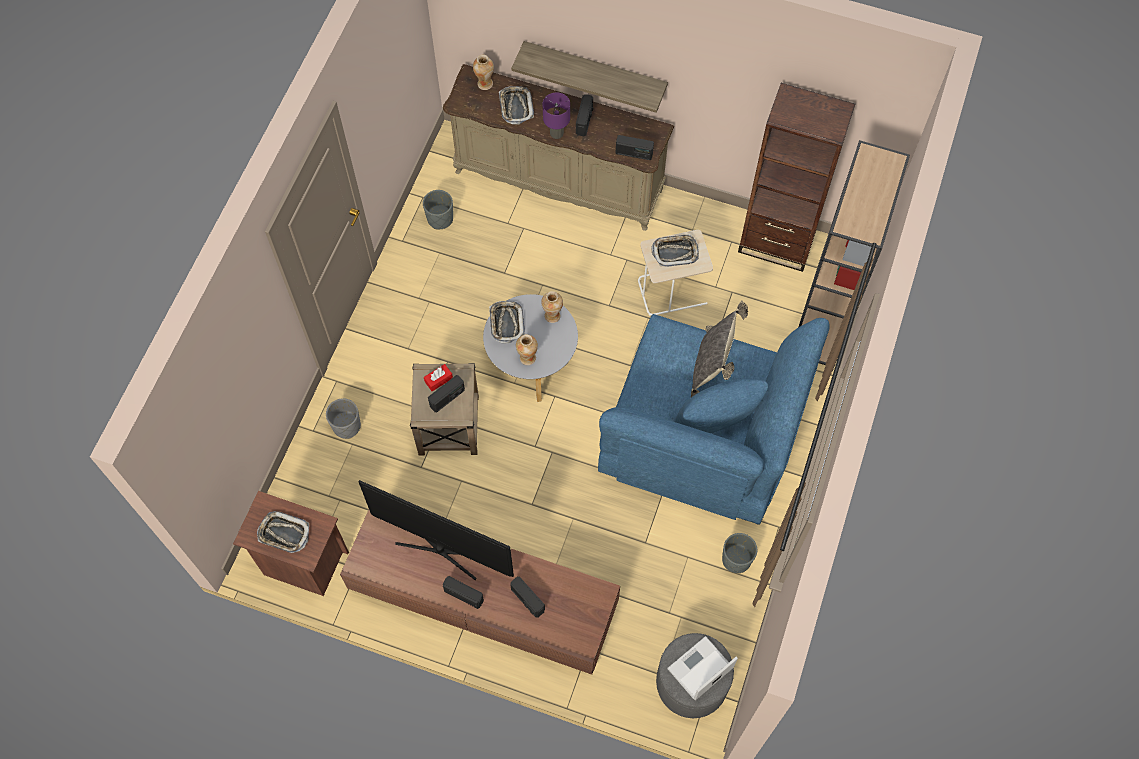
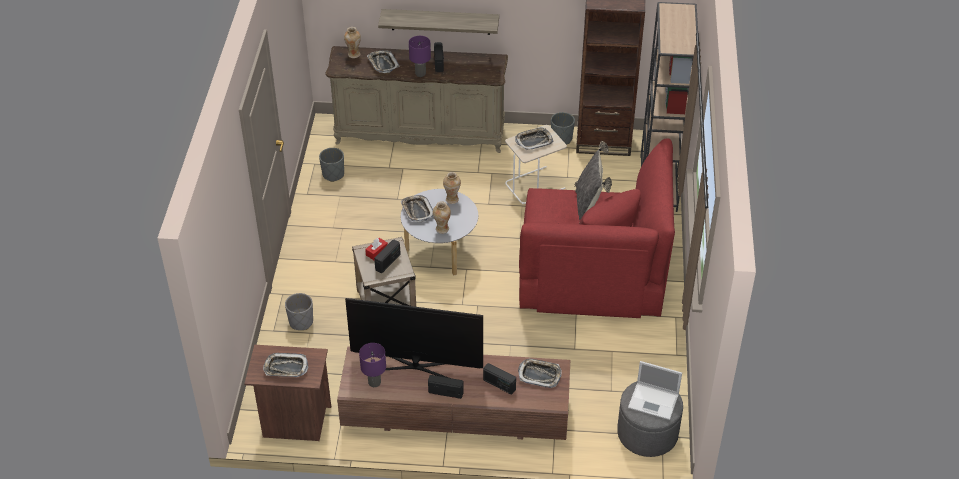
camera: 15 degrees left, 20 degrees down
blue sofa [598,314,830,525] -> red sofa [519,138,675,318]
radio [616,135,654,160] -> none
laptop [667,636,738,700] -> laptop turned 105 degrees counterclockwise [628,361,682,420]
grey planter [722,533,757,573] -> grey planter moved to [551,112,575,144]
none -> purple table lamp [359,343,386,387]
none -> tray [518,359,562,388]

